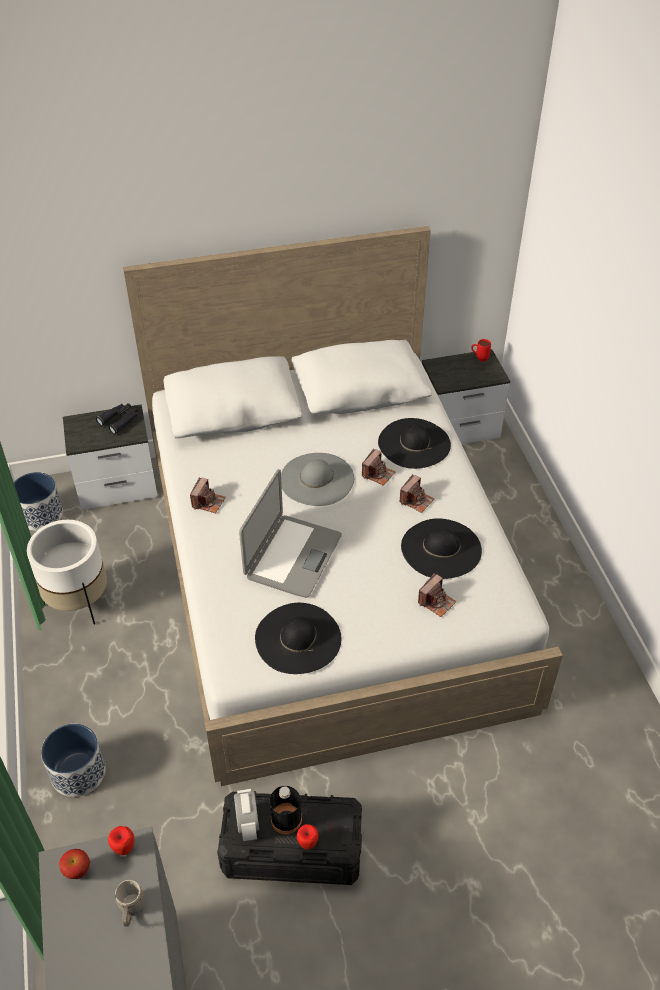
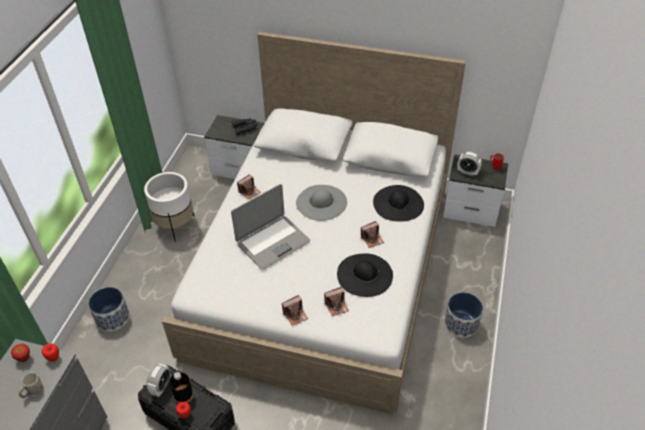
camera: 30 degrees right, 0 degrees up
planter [14,472,63,531] -> planter moved to [445,292,483,338]
black hat [255,603,341,674] -> none
camera [362,448,395,486] -> camera moved to [282,295,308,326]
none -> alarm clock [457,151,482,176]

